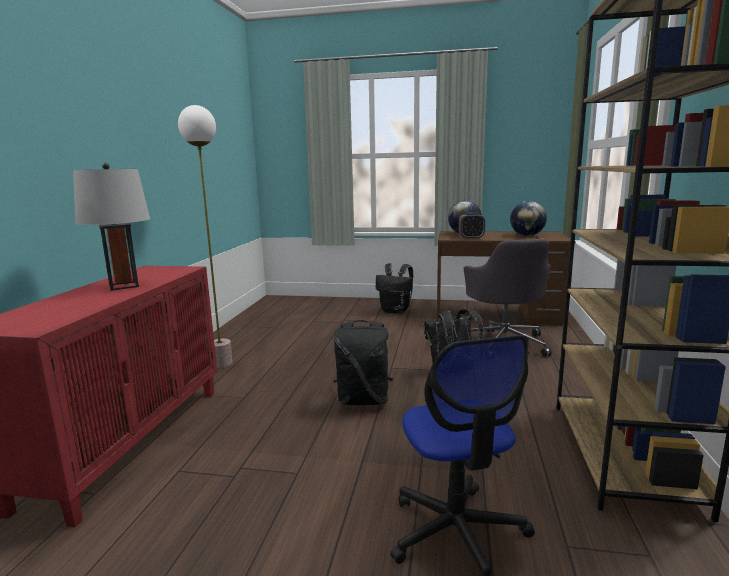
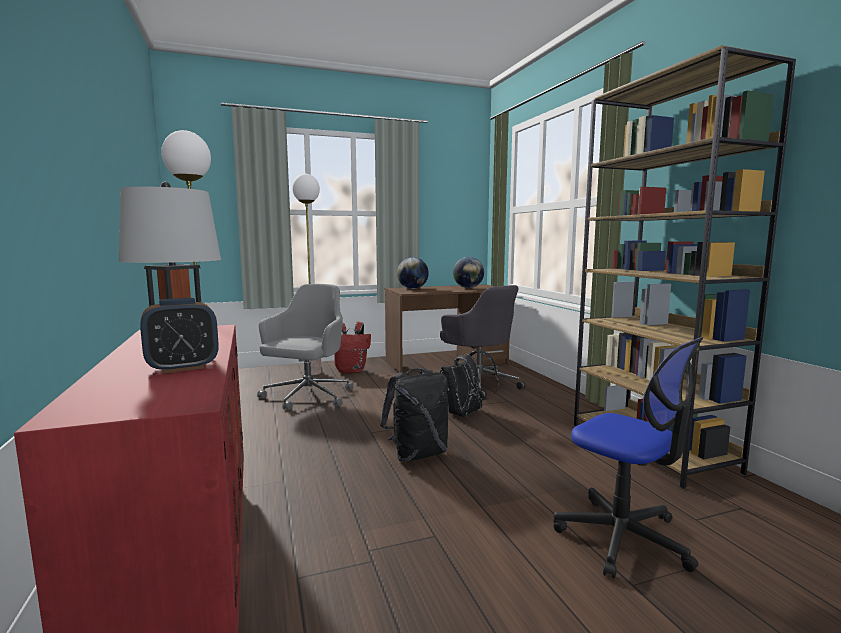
camera: 30 degrees left, 5 degrees down
black backpack [376,263,413,313] -> red backpack [334,322,371,374]
alarm clock [459,213,485,239] -> alarm clock moved to [140,298,219,374]
none -> grey office chair [257,284,354,410]
none -> floor lamp [292,174,322,375]

